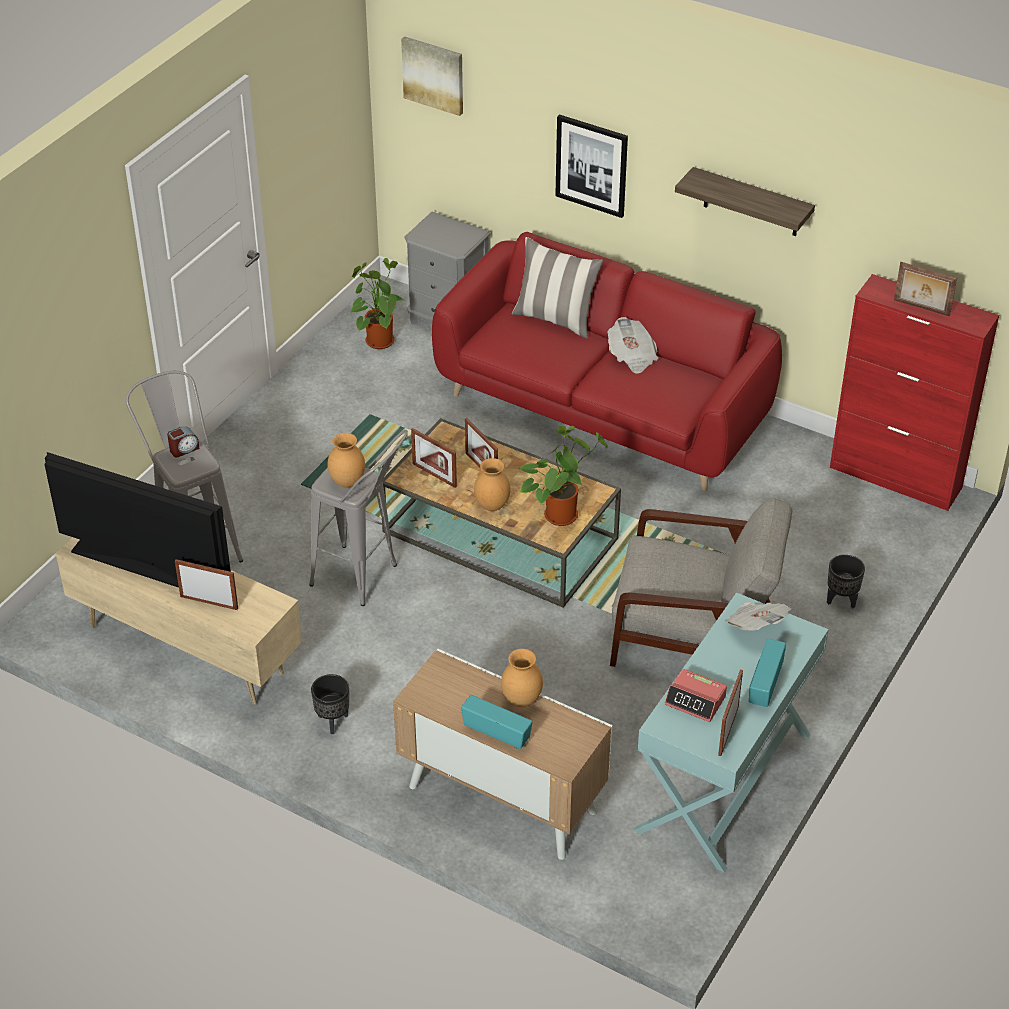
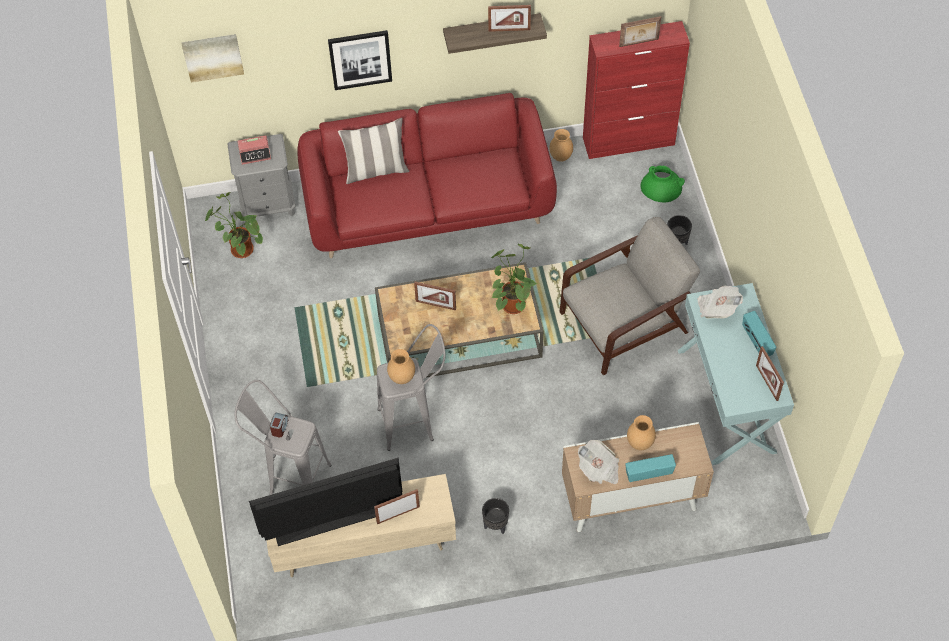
camera: 40 degrees left, 15 degrees up
picture frame [411,428,457,488] -> picture frame moved to [488,5,531,32]
brown vase [474,458,511,511] -> brown vase moved to [549,129,573,162]
newspaper [607,317,659,374] -> newspaper moved to [578,440,619,484]
alarm clock [664,669,727,722] -> alarm clock moved to [237,135,271,165]
none -> green vase [640,165,685,202]

